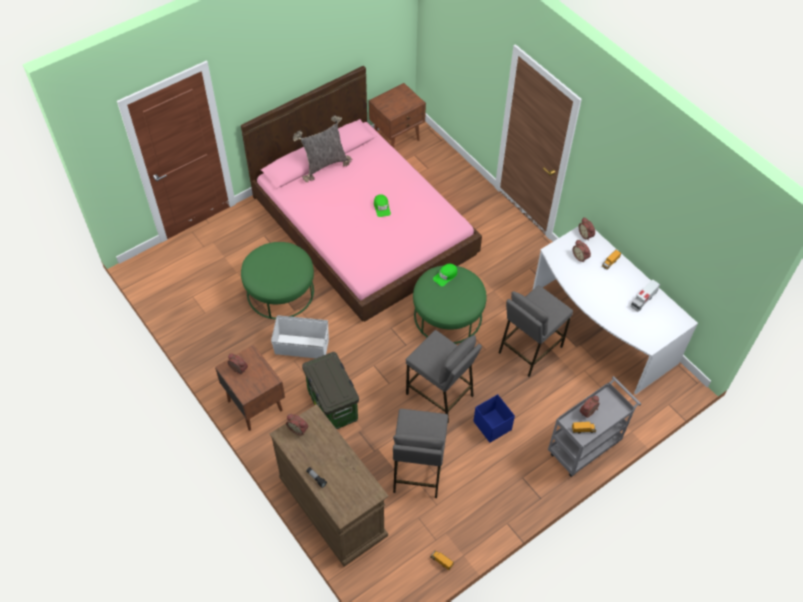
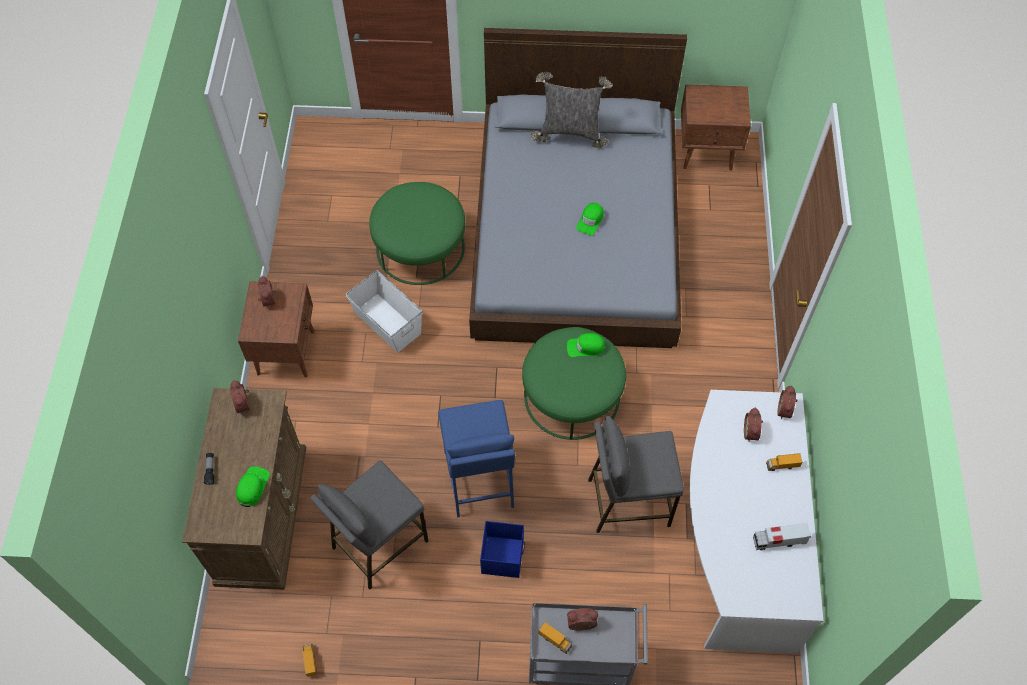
camera: 40 degrees right, 5 degrees up
pink bed [241,66,482,322] -> grey bed [469,28,687,348]
storage box [302,352,359,429] -> none
grey stool [406,330,482,423] -> blue stool [438,400,515,517]
none -> green cap [236,467,270,507]

